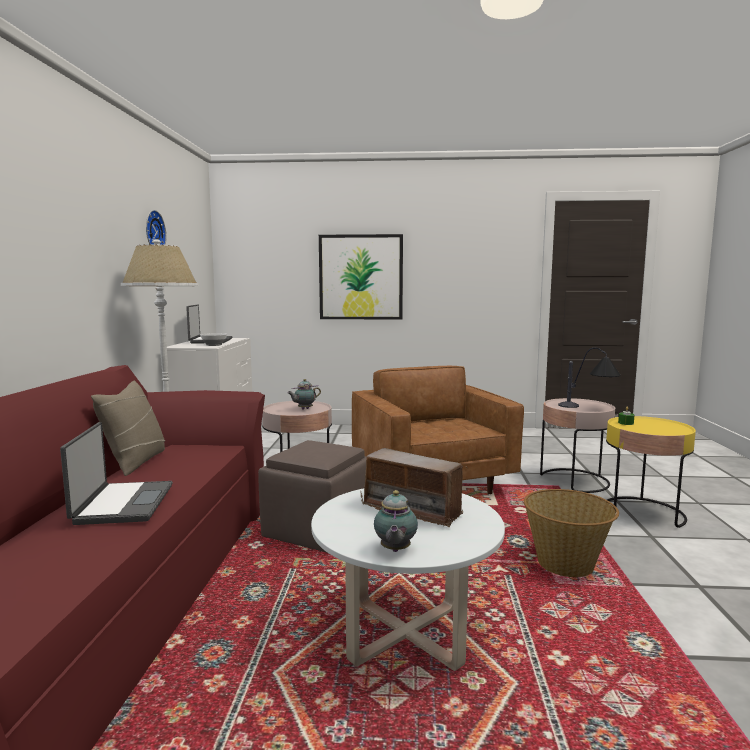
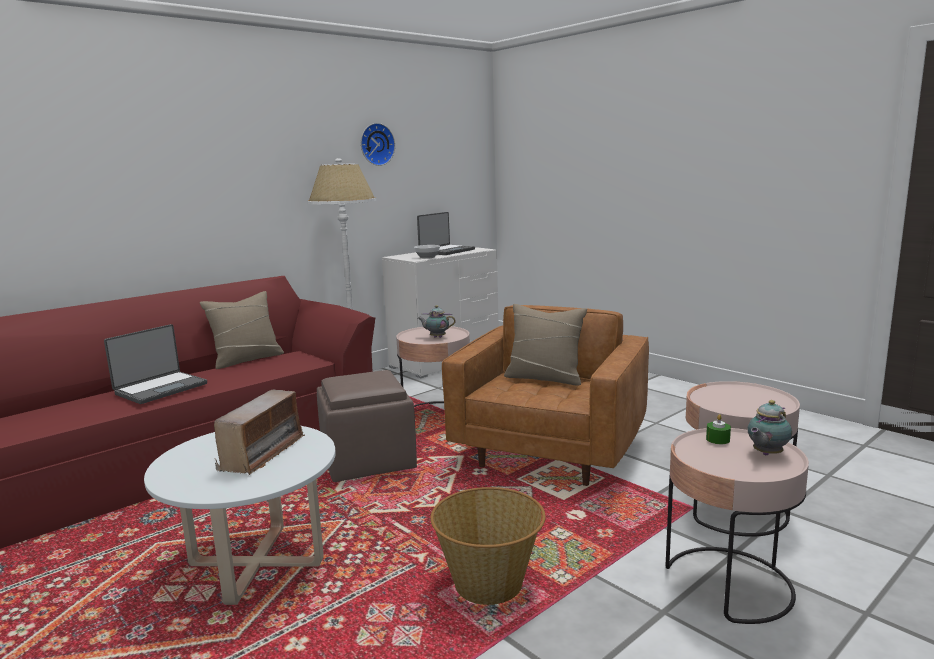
camera: 45 degrees right, 5 degrees up
picture [319,234,403,320] -> none
radio [360,448,467,527] -> radio turned 150 degrees counterclockwise [214,390,305,475]
teapot [374,490,418,552] -> teapot moved to [748,400,792,455]
table lamp [558,348,620,408] -> none
yellow side table [606,416,696,528] -> pink side table [666,428,809,624]
none -> beige pillow [504,304,587,385]

